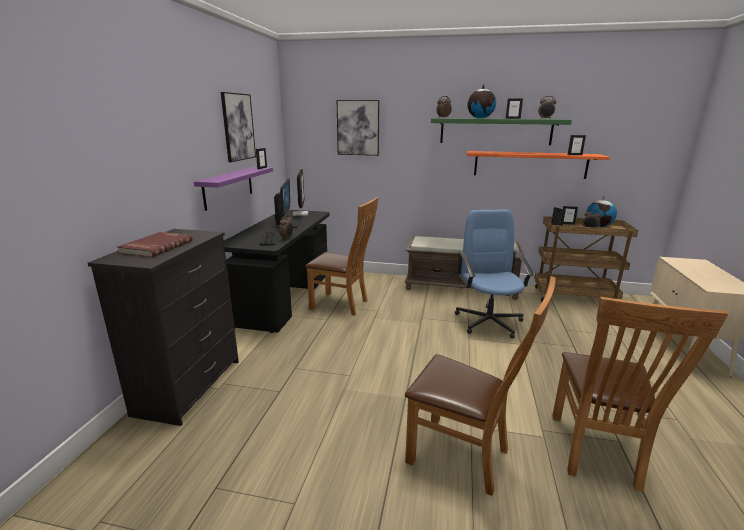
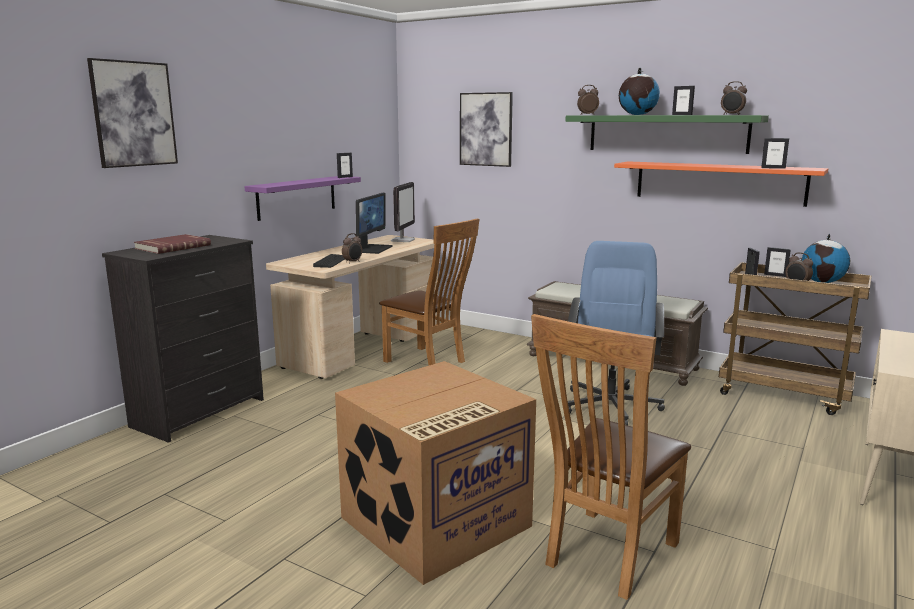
camera: 20 degrees right, 5 degrees down
picture [221,92,256,162] -> picture moved to [87,58,178,168]
black desk [224,210,330,333] -> beige desk [266,235,442,379]
brown chair [405,276,556,496] -> cardboard box [335,361,536,585]

